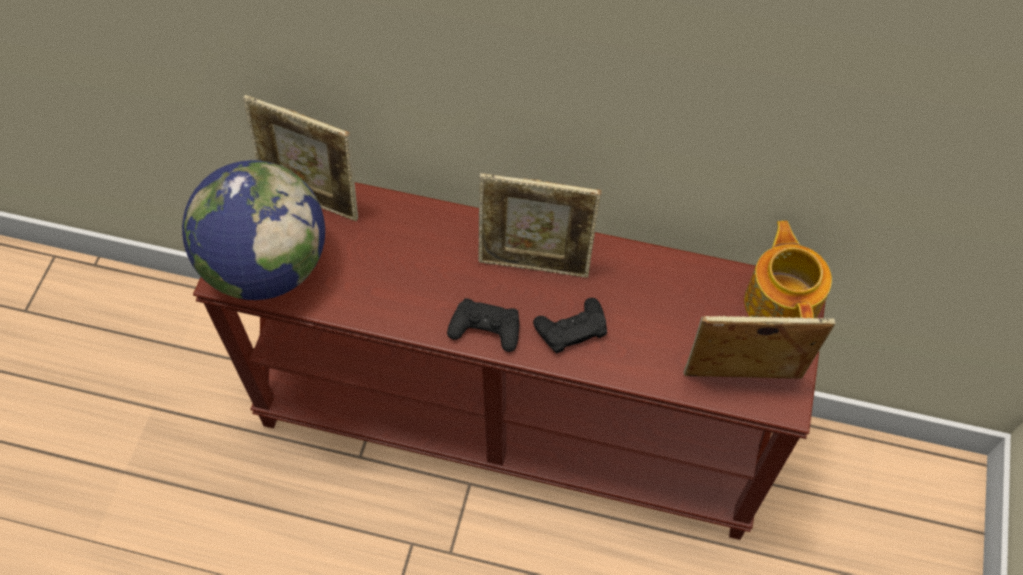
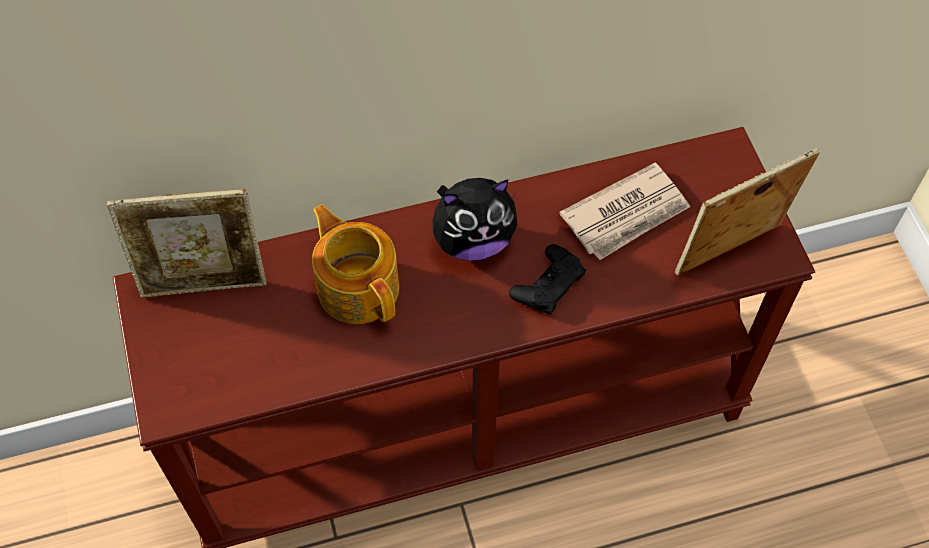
camera: 30 degrees left, 0 degrees up
globe [182,160,325,300] -> none
black game controller [447,298,519,352] -> none
picture frame [478,173,602,278] -> plush toy [433,178,517,261]
teapot [744,221,832,318] -> teapot moved to [312,204,399,324]
none -> newspaper [559,163,690,260]

